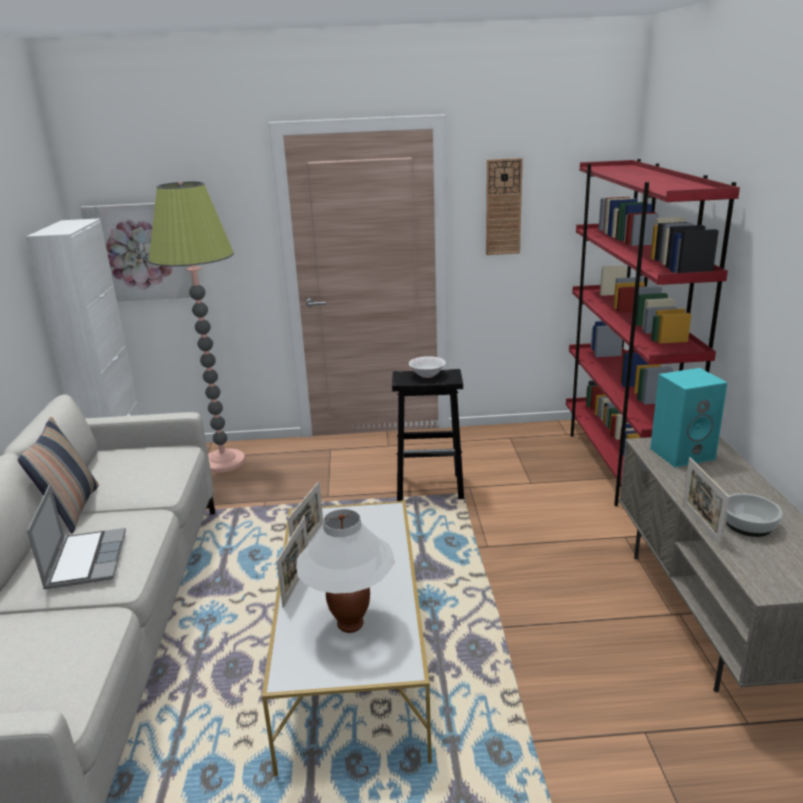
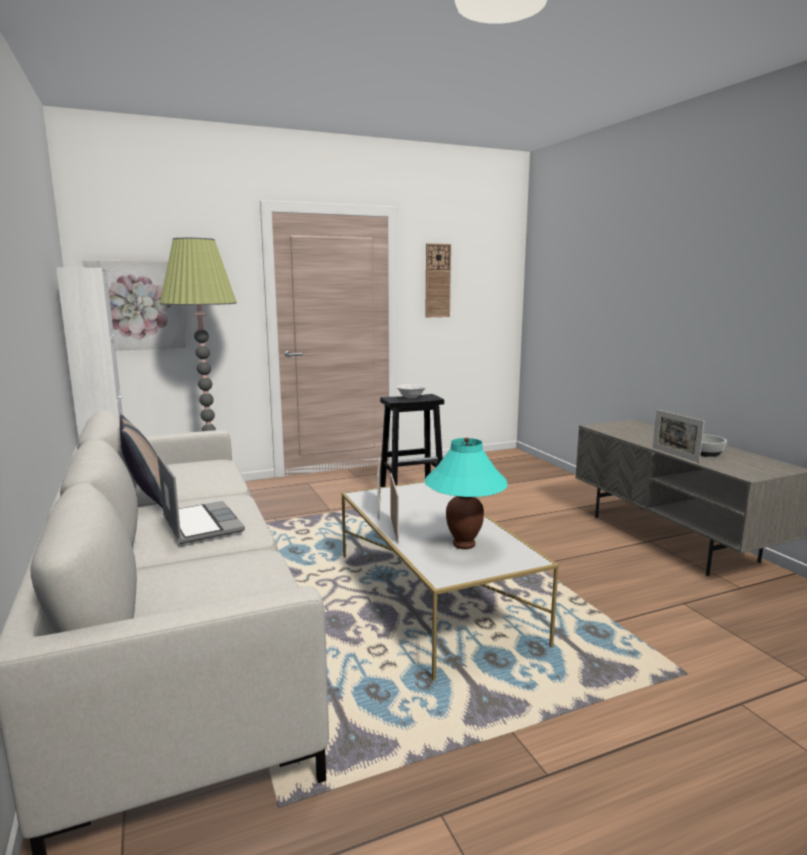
camera: 20 degrees left, 10 degrees down
white table lamp [296,509,395,633] -> turquoise table lamp [425,438,507,549]
red bookcase [566,159,740,506] -> none
turquoise speaker [650,368,728,467] -> none

